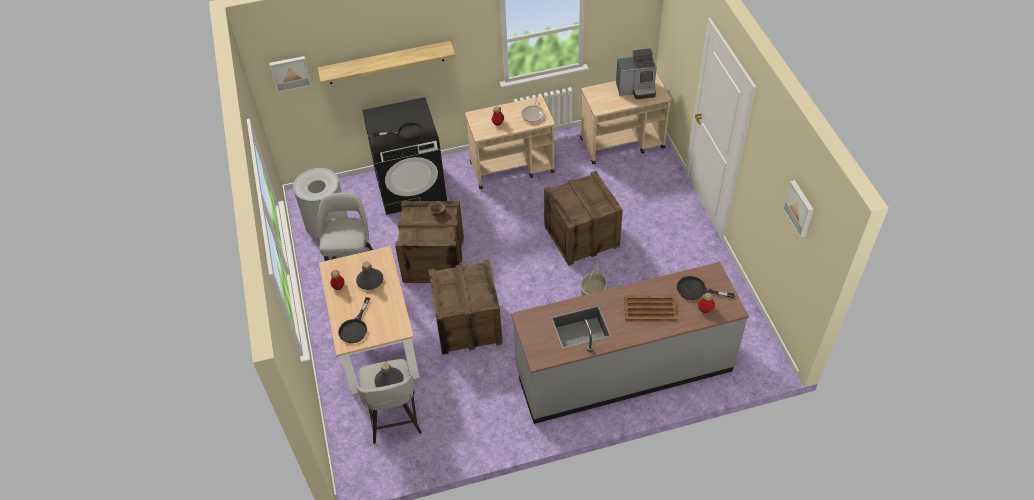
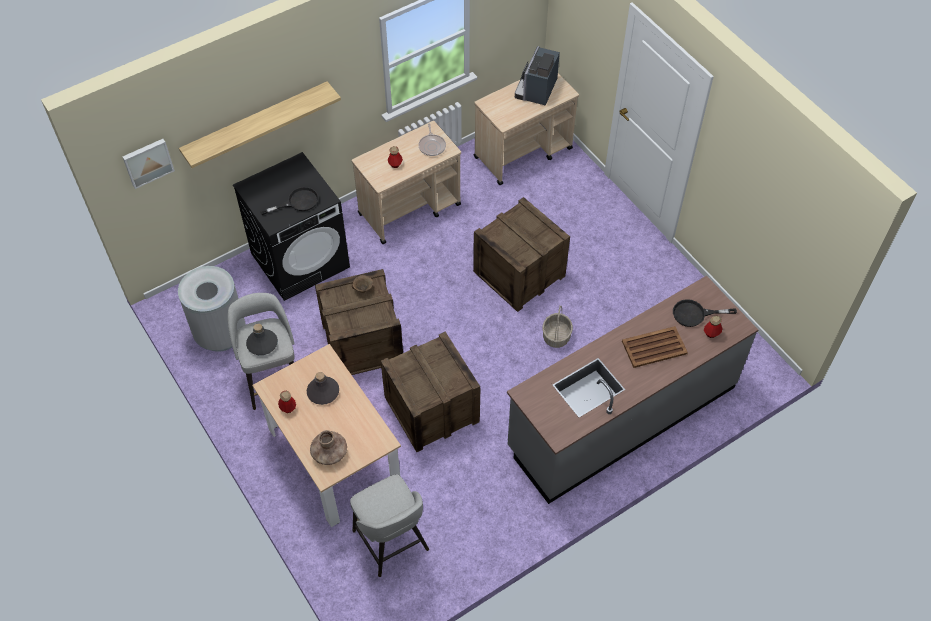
camera: 20 degrees left, 5 degrees up
black frying pan [338,297,370,343] -> brown vase [310,430,347,465]
grey bottle [374,363,404,387] -> grey bottle moved to [246,323,278,355]
coffee machine [616,48,657,99] -> coffee machine turned 135 degrees clockwise [515,46,560,106]
picture [783,180,814,238] -> none

